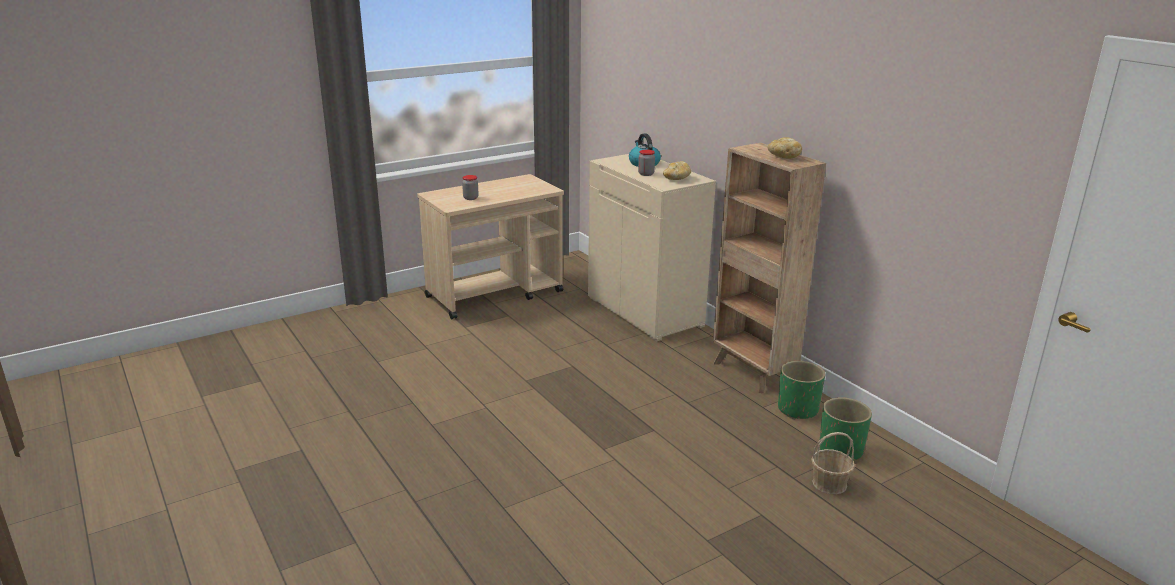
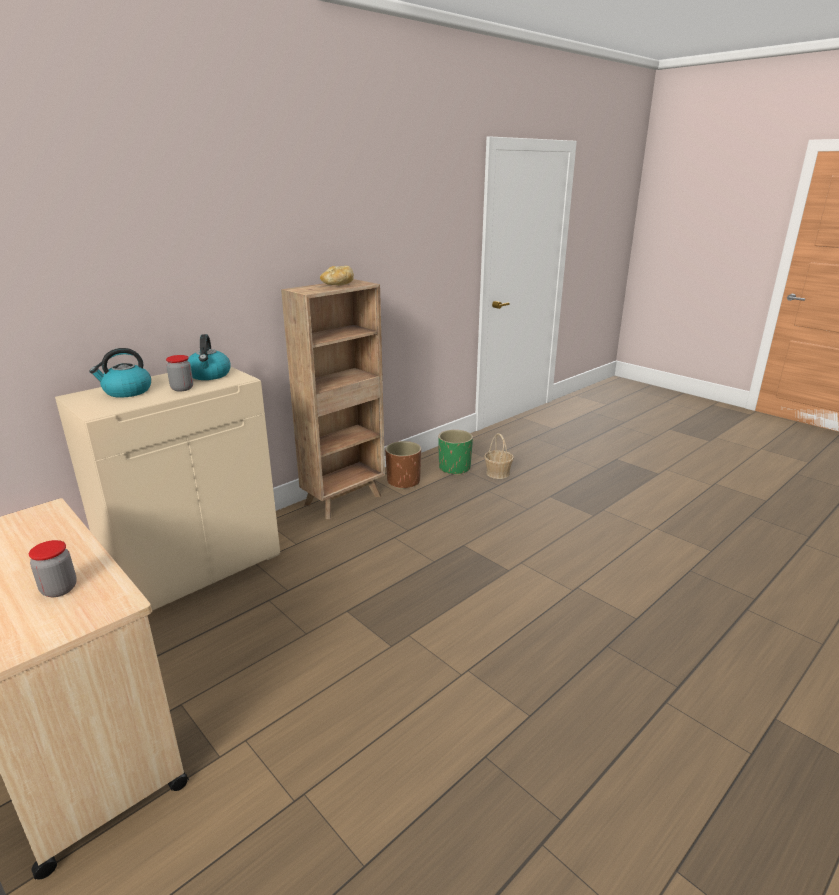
camera: 100 degrees left, 0 degrees up
bread [663,161,691,180] -> kettle [187,334,231,380]
green planter [778,361,825,420] -> brown planter [385,441,421,489]

